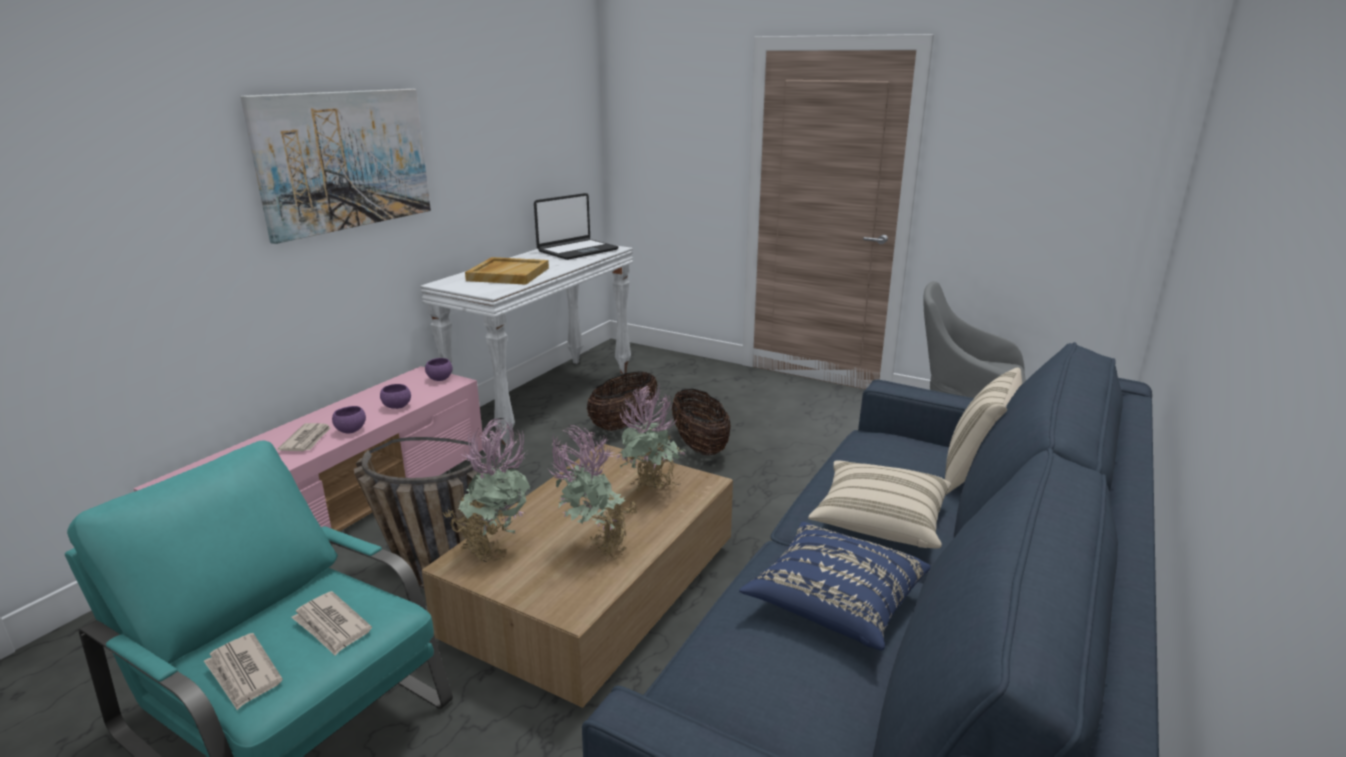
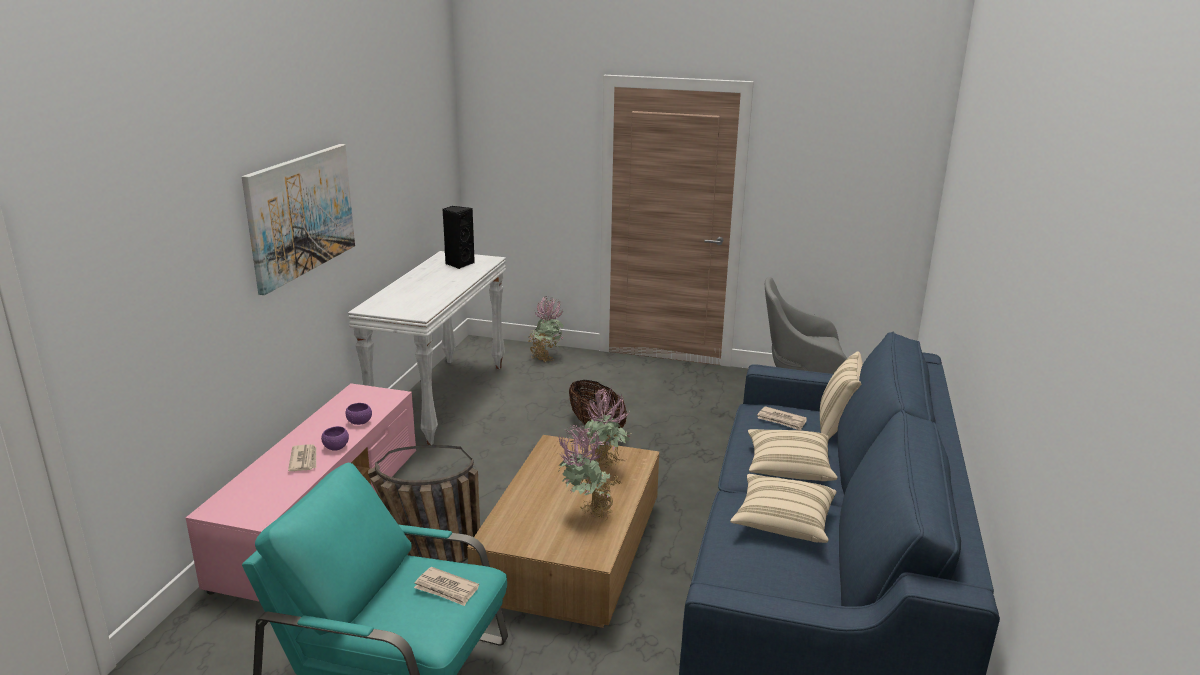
camera: 15 degrees left, 0 degrees up
newspaper [204,633,283,710] -> newspaper moved to [757,406,807,430]
purple bowl [425,358,452,381] -> none
potted plant [443,418,530,564] -> potted plant moved to [528,296,564,362]
beige tray [465,257,549,285] -> none
laptop [534,193,618,260] -> black speaker [443,206,475,269]
basket [587,371,657,431] -> none
blue pillow [739,522,931,651] -> beige pillow [730,474,837,543]

